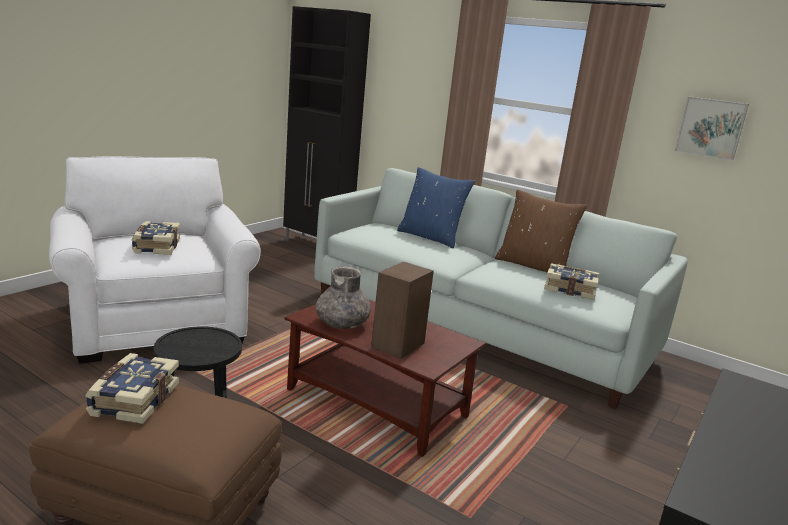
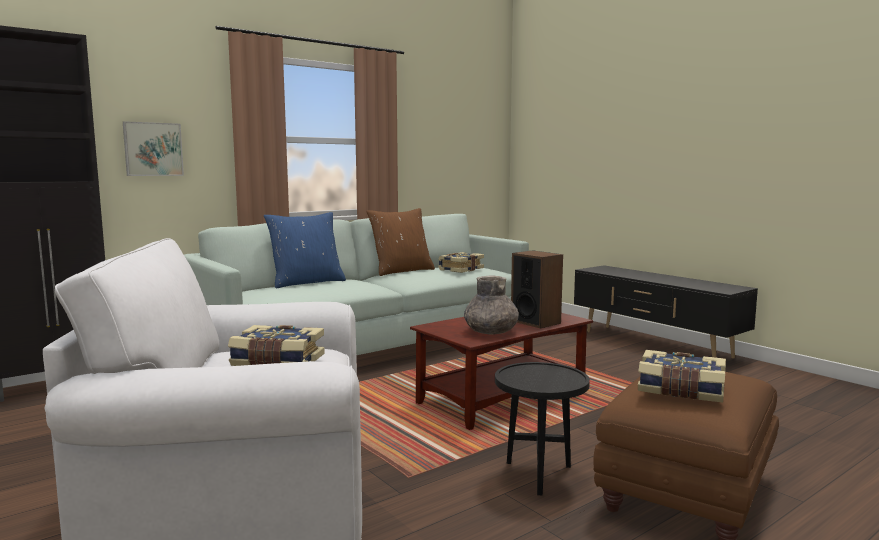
camera: 70 degrees left, 10 degrees down
picture [675,97,749,160] -> picture moved to [123,121,184,176]

